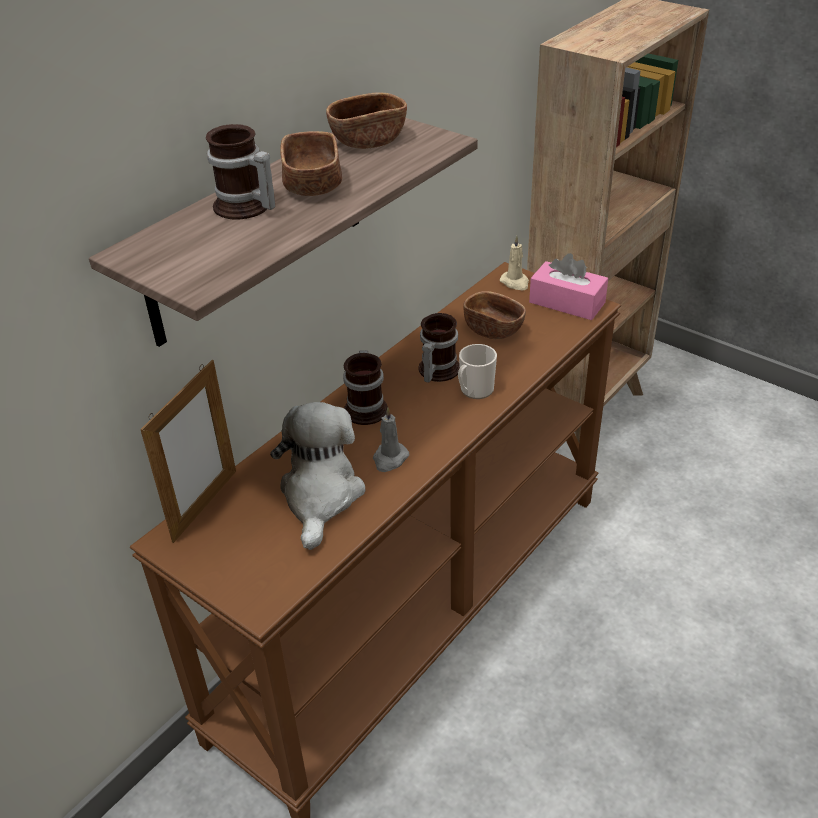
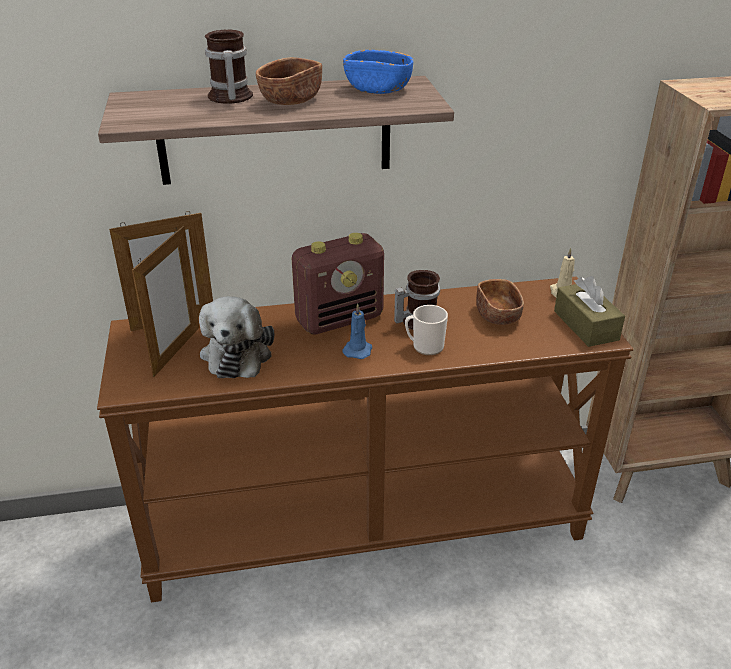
camera: 40 degrees right, 5 degrees down
plush toy [270,402,365,550] -> plush toy turned 135 degrees clockwise [199,296,274,378]
brown bowl [326,92,407,149] -> blue bowl [343,50,413,94]
mug [343,350,388,425] -> radio [291,233,384,335]
grey candle [373,407,409,472] -> none
pink tissue box [529,253,608,320] -> brown tissue box [554,276,625,347]
none -> picture frame [132,226,200,377]
none -> blue candle [342,303,372,359]

